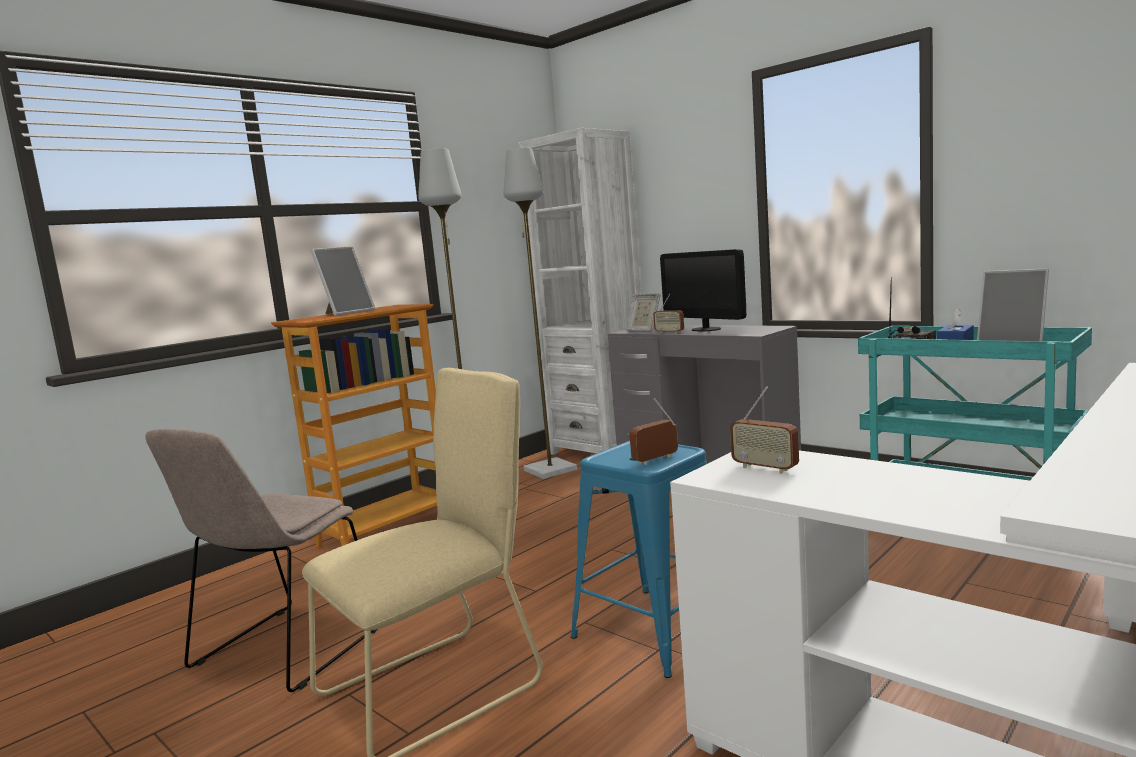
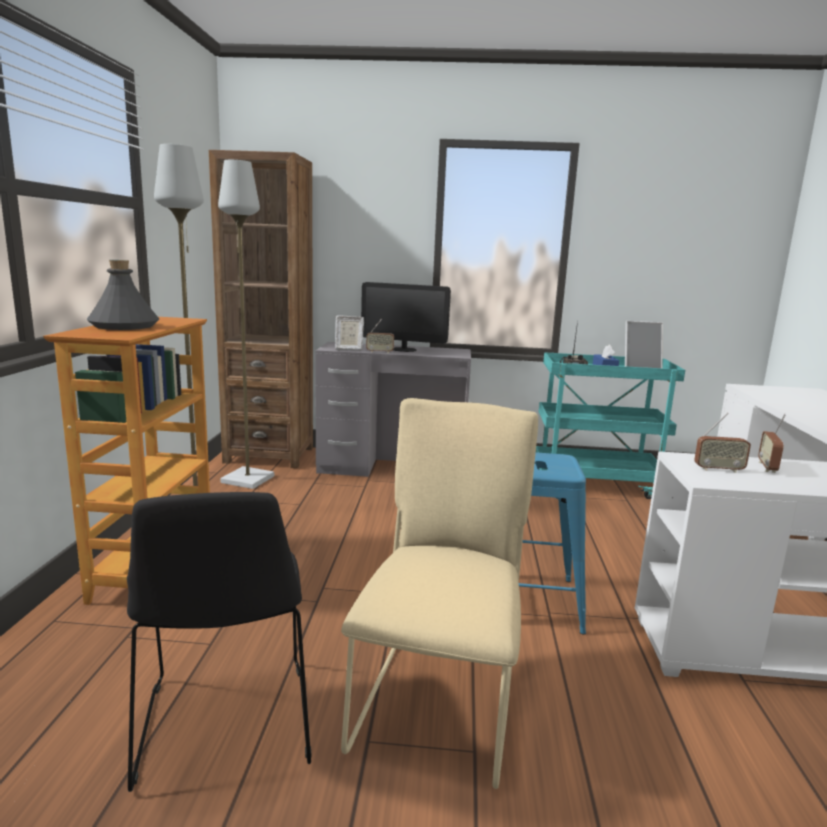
camera: 40 degrees left, 5 degrees up
beige chair [145,429,378,692] -> black chair [127,492,312,792]
picture frame [311,246,375,316] -> grey bottle [87,260,159,330]
white bookcase [518,128,641,455] -> brown bookcase [209,150,313,468]
radio [630,398,678,465] -> radio moved to [758,414,786,473]

